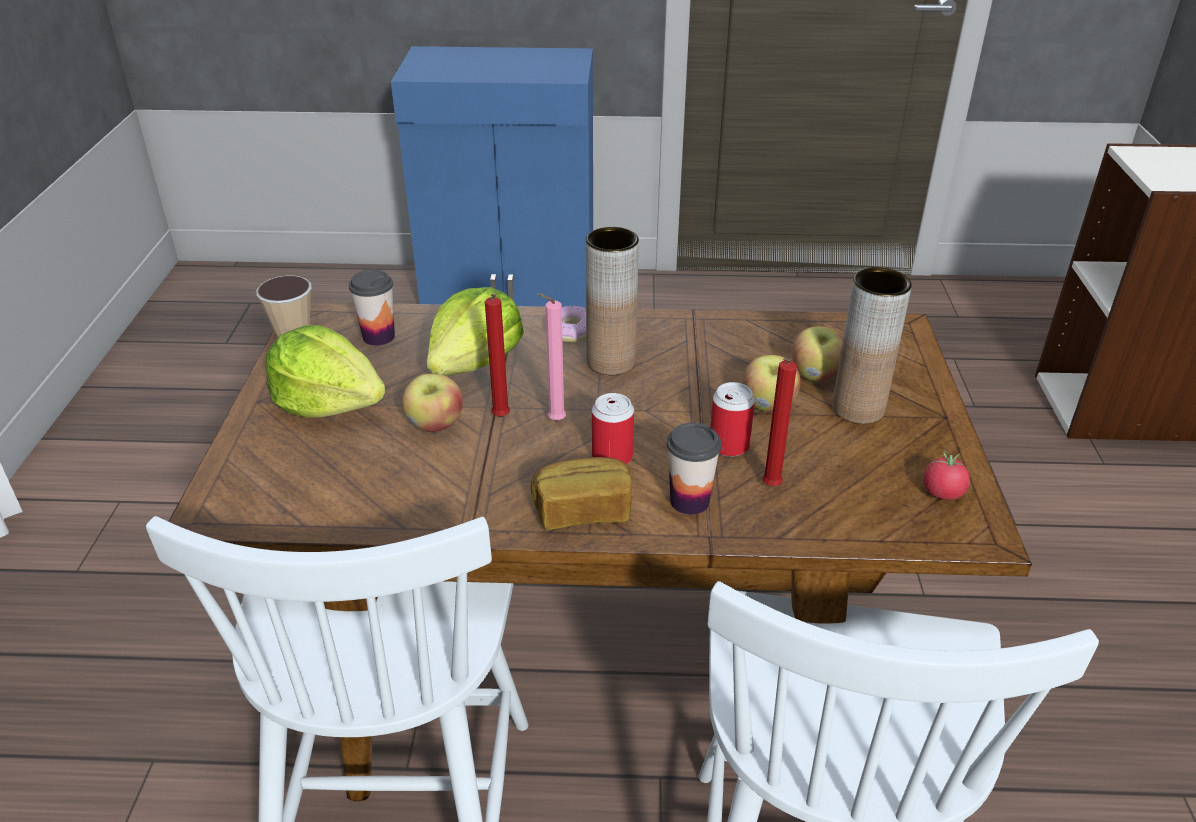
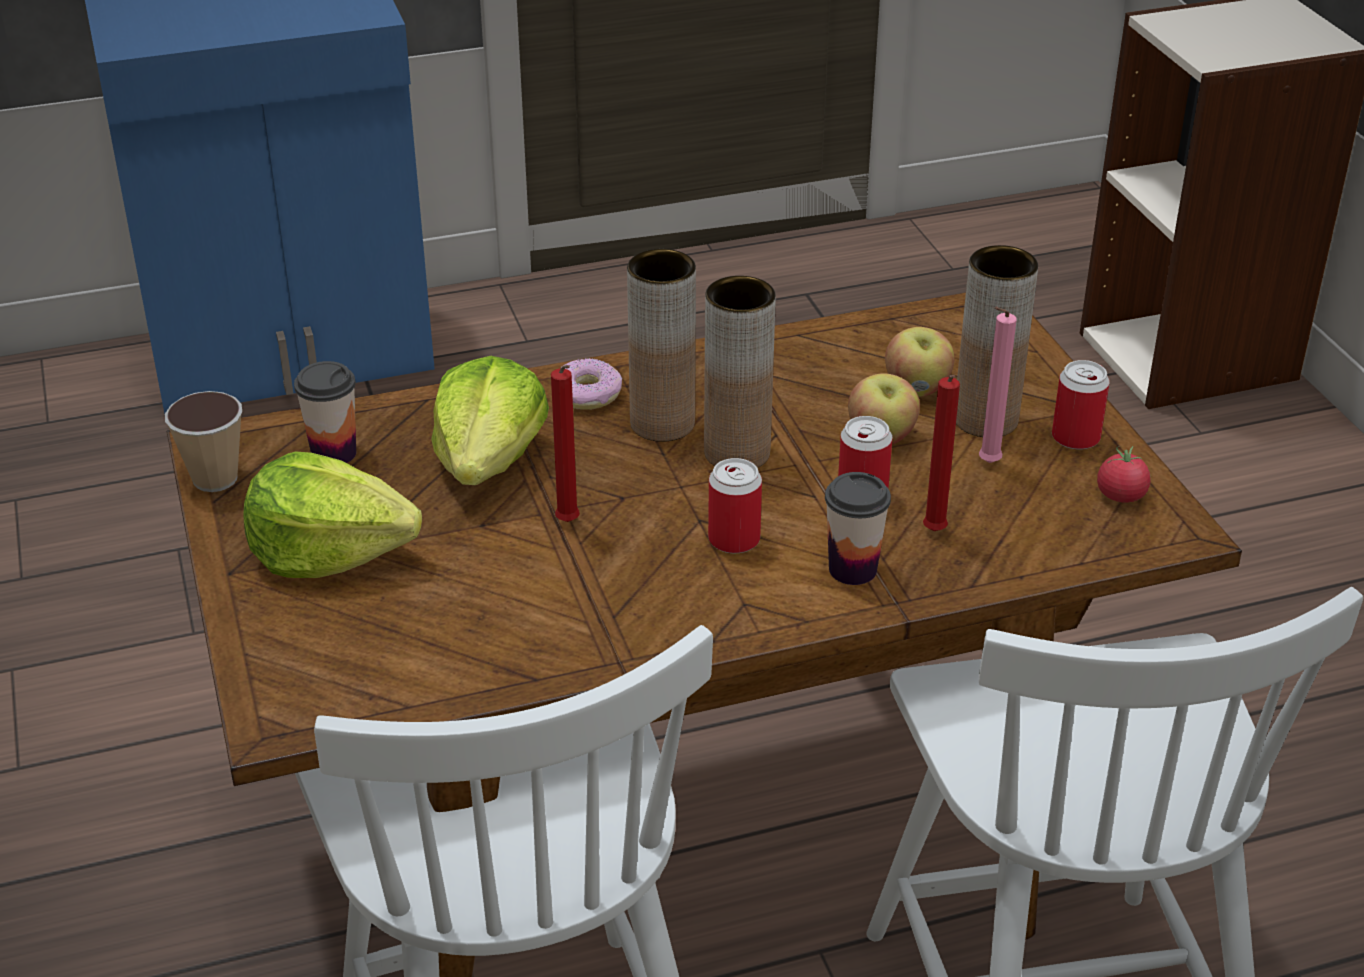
camera: 20 degrees left, 0 degrees up
apple [402,374,463,432] -> none
bread [531,457,632,530] -> none
pink candle [536,293,566,421] -> pink candle moved to [979,307,1017,463]
none -> brown vase [704,276,776,468]
none -> can [1052,360,1110,450]

